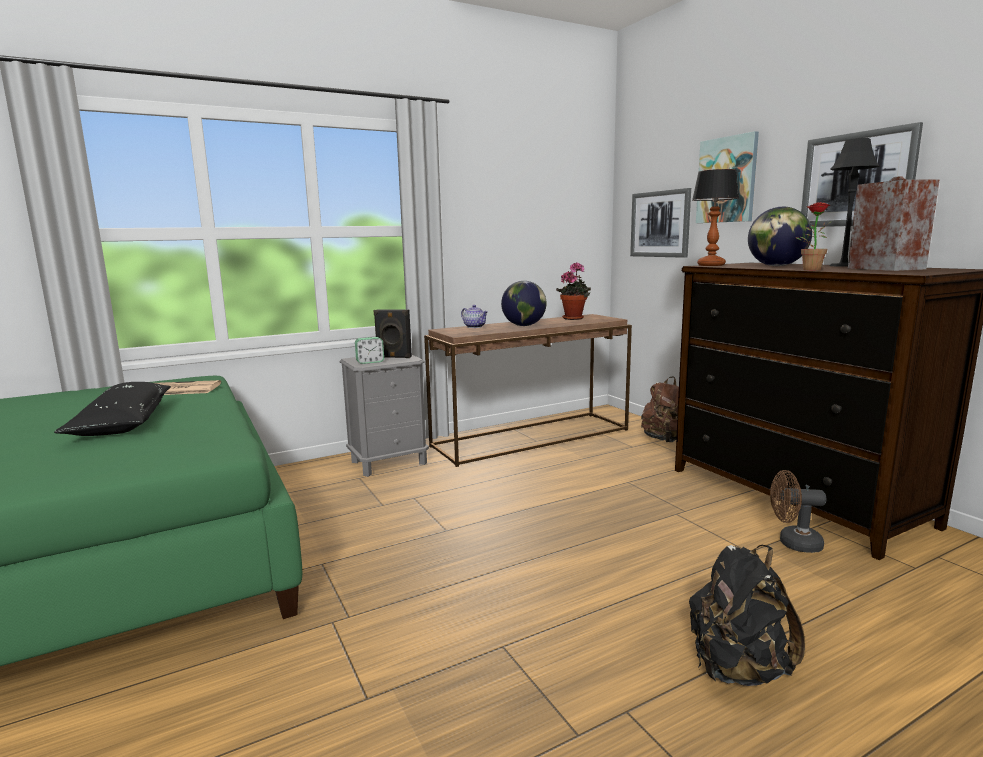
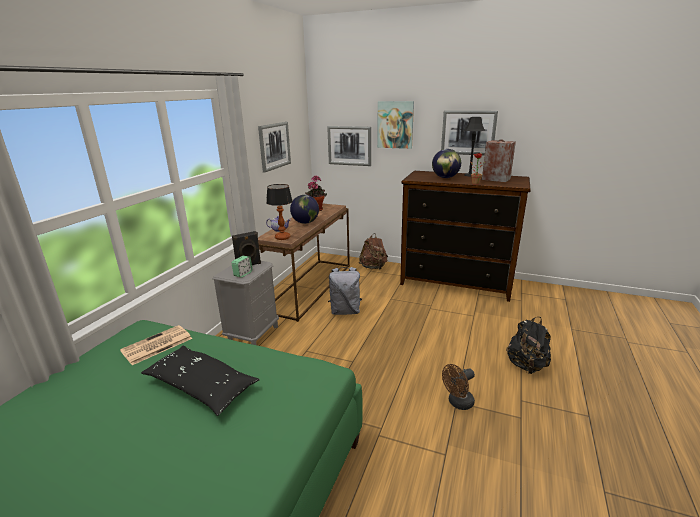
camera: 40 degrees left, 10 degrees up
table lamp [692,169,739,266] -> table lamp moved to [266,184,293,240]
brown fan [770,470,826,553] -> brown fan moved to [442,364,475,410]
none -> picture [258,122,291,173]
none -> grey backpack [328,267,362,315]

